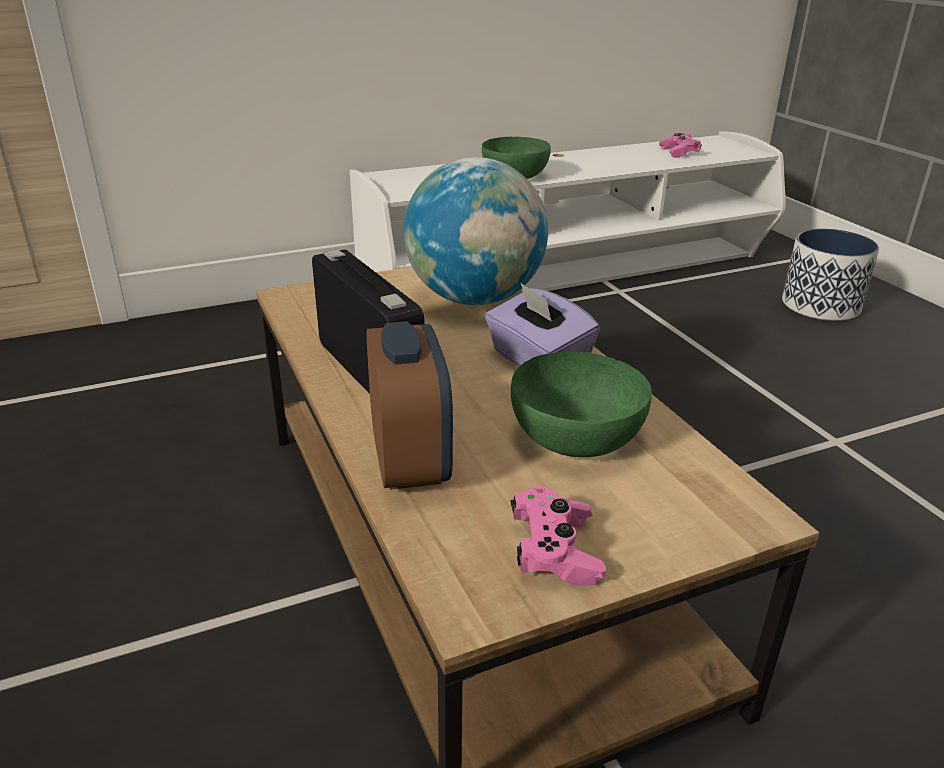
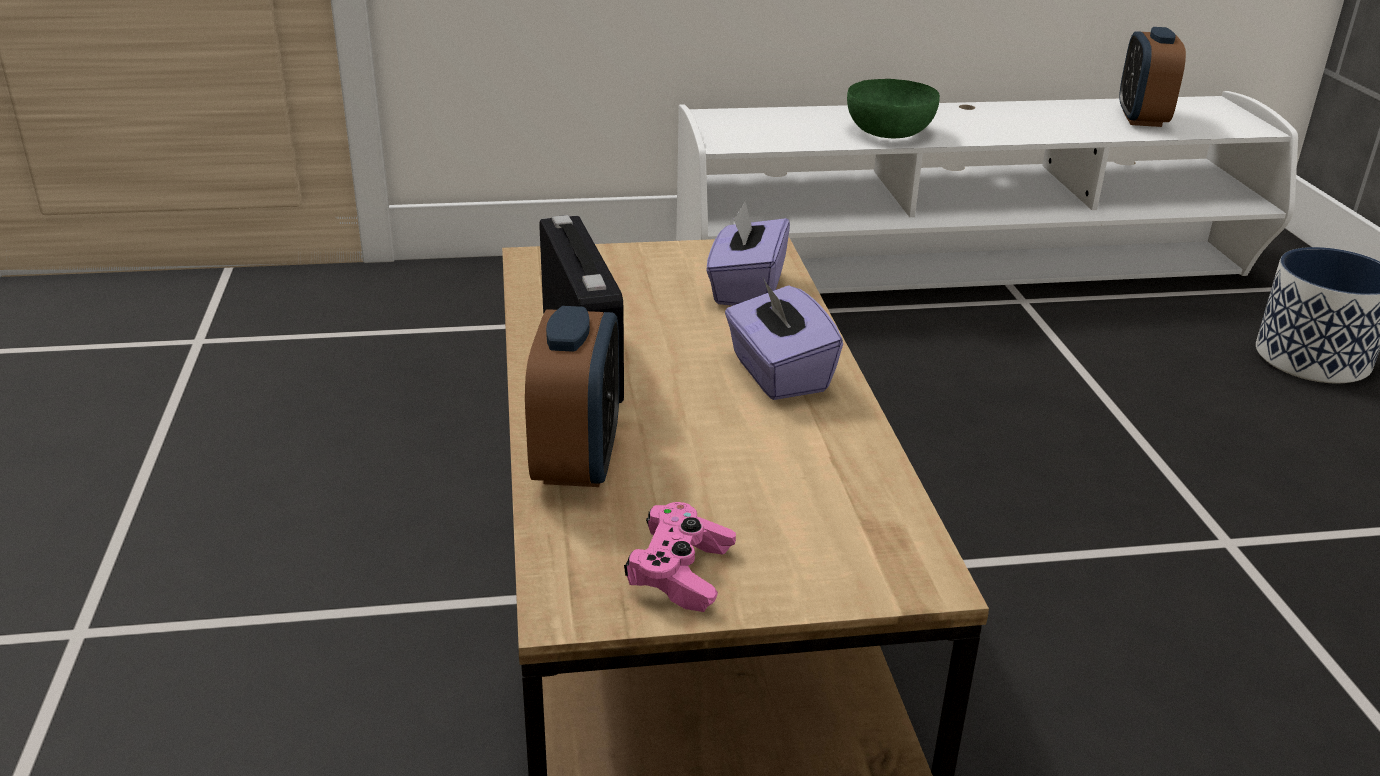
camera: 15 degrees right, 0 degrees up
globe [404,157,548,305] -> purple tissue box [706,201,790,306]
green bowl [511,352,652,457] -> none
pink game controller [659,132,702,158] -> alarm clock [1119,27,1186,127]

